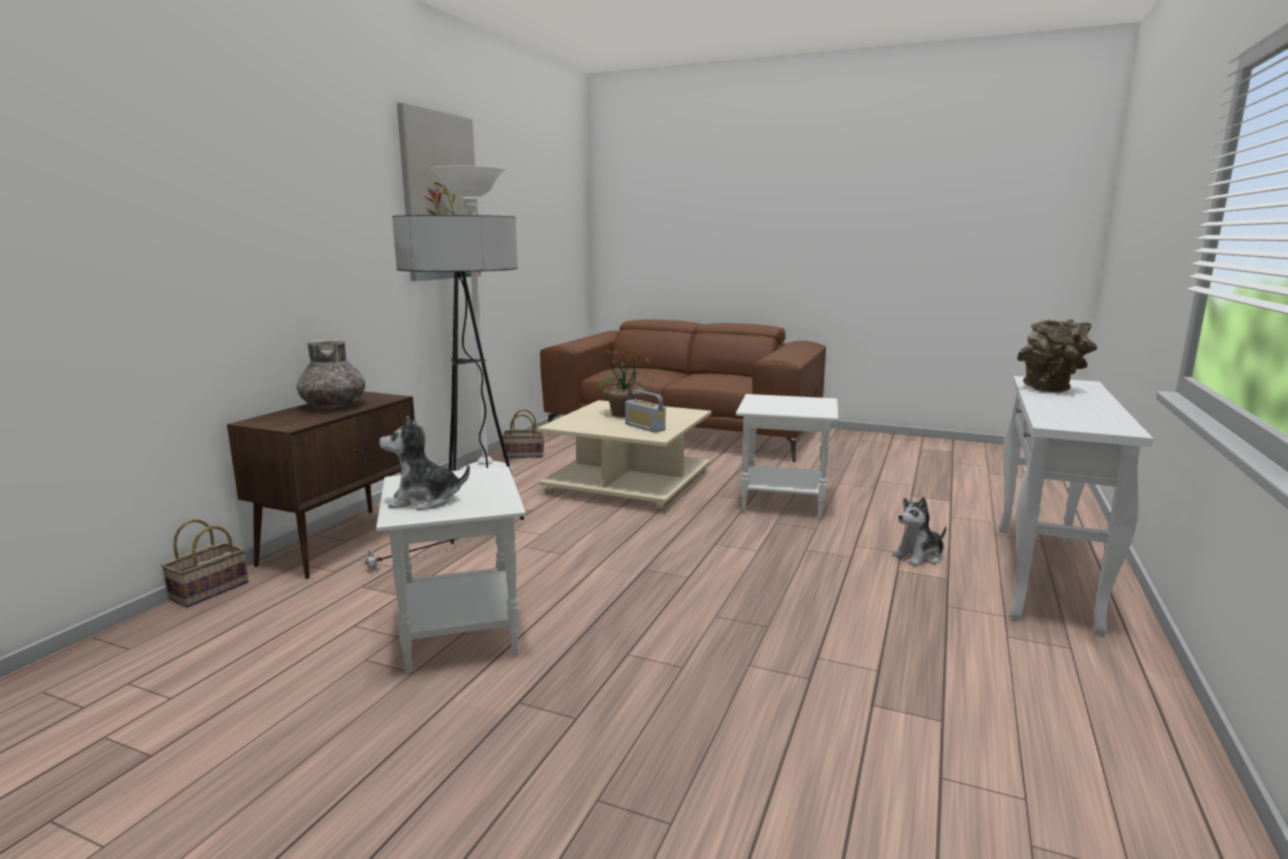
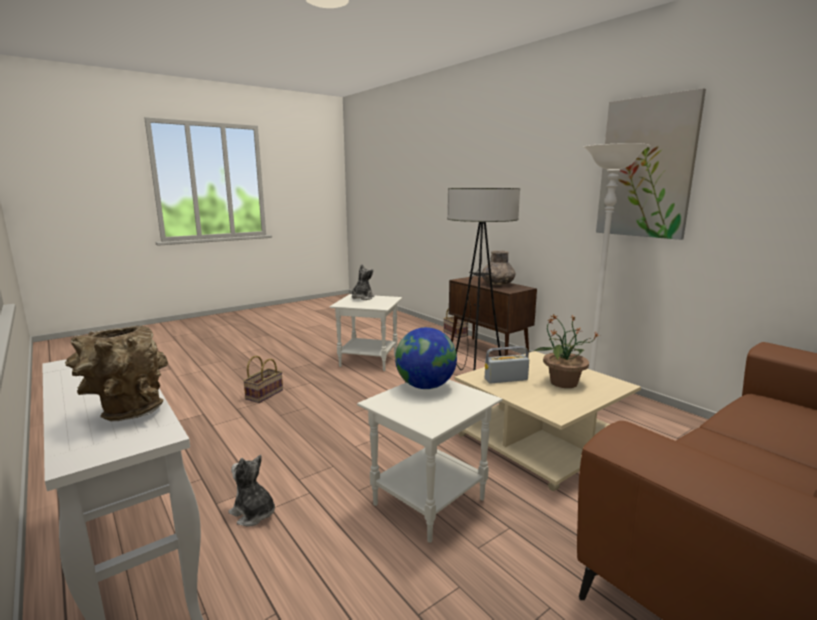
camera: 120 degrees right, 0 degrees up
basket [502,409,544,458] -> basket moved to [243,356,283,403]
plush toy [892,497,946,566] -> plush toy turned 60 degrees counterclockwise [228,455,275,527]
none -> globe [395,327,457,389]

